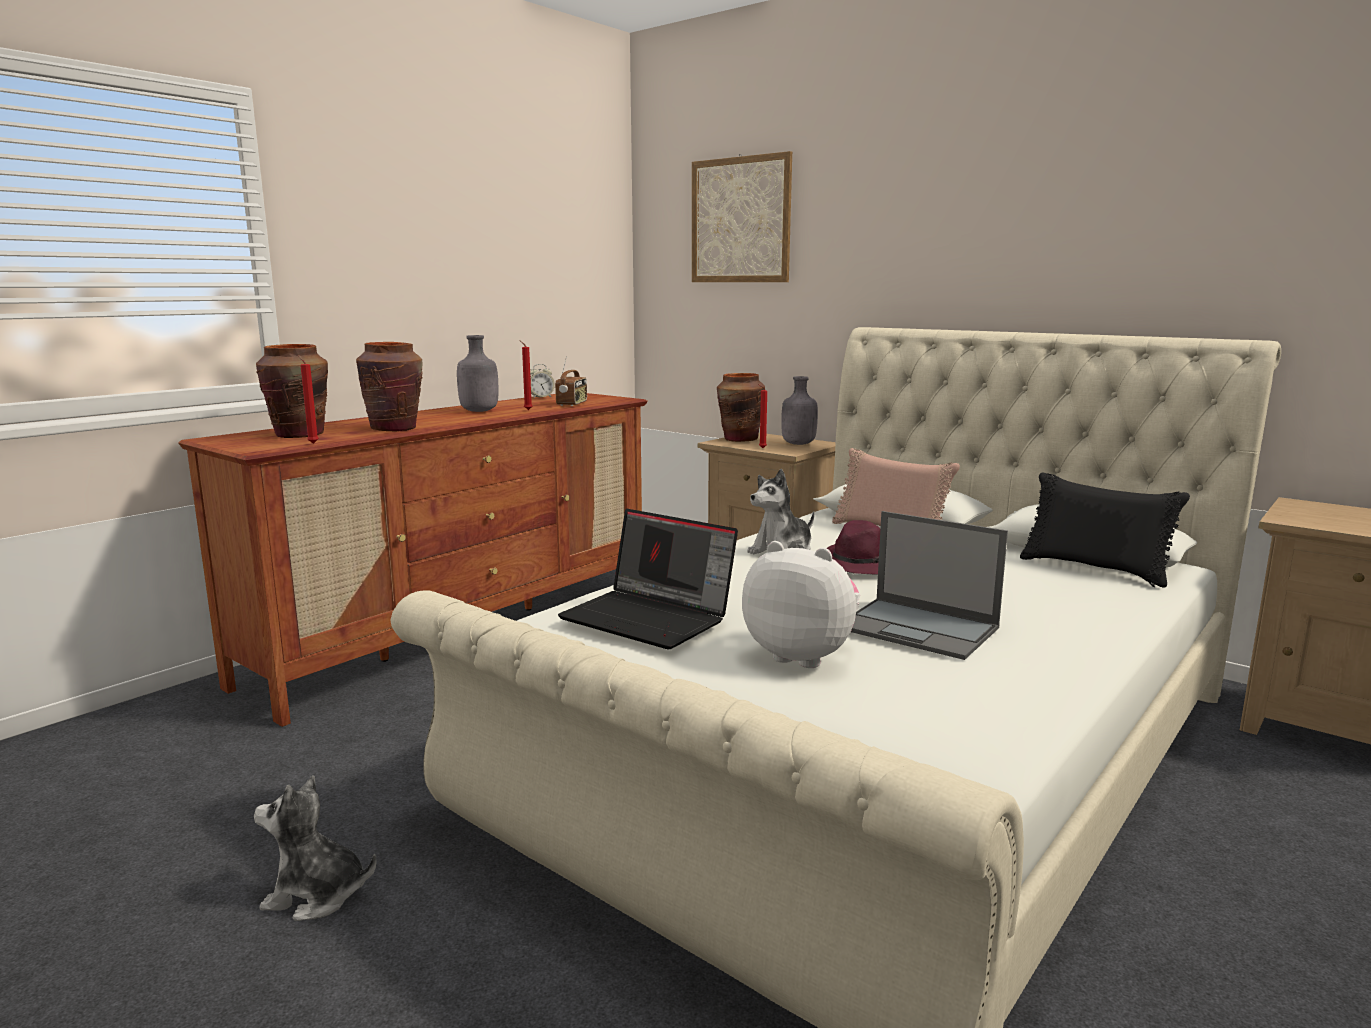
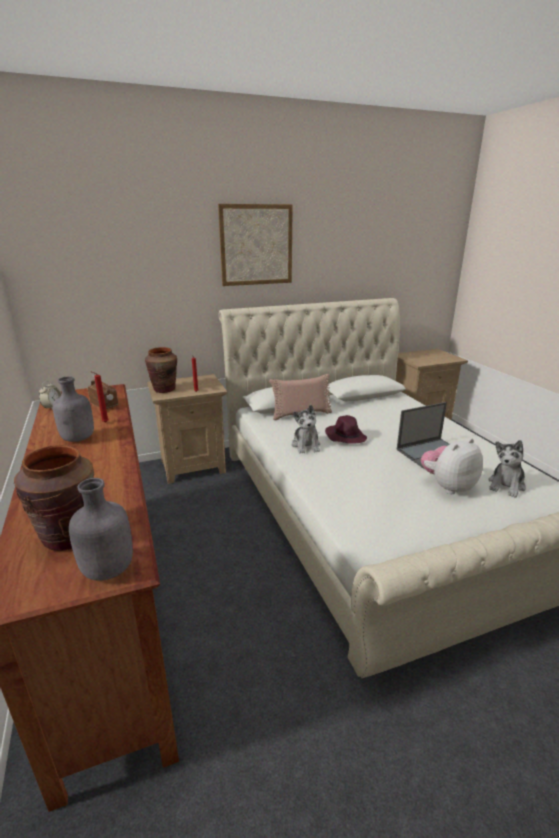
camera: 60 degrees left, 10 degrees up
plush toy [254,775,377,921] -> plush toy moved to [488,440,526,498]
red candle [298,355,319,444] -> none
brown vase [356,342,423,432] -> none
laptop [558,509,738,649] -> none
picture [692,151,792,282] -> picture moved to [218,202,293,286]
grey bottle [781,376,818,445] -> grey bottle moved to [69,478,133,581]
black pillow [1020,472,1190,588] -> none

